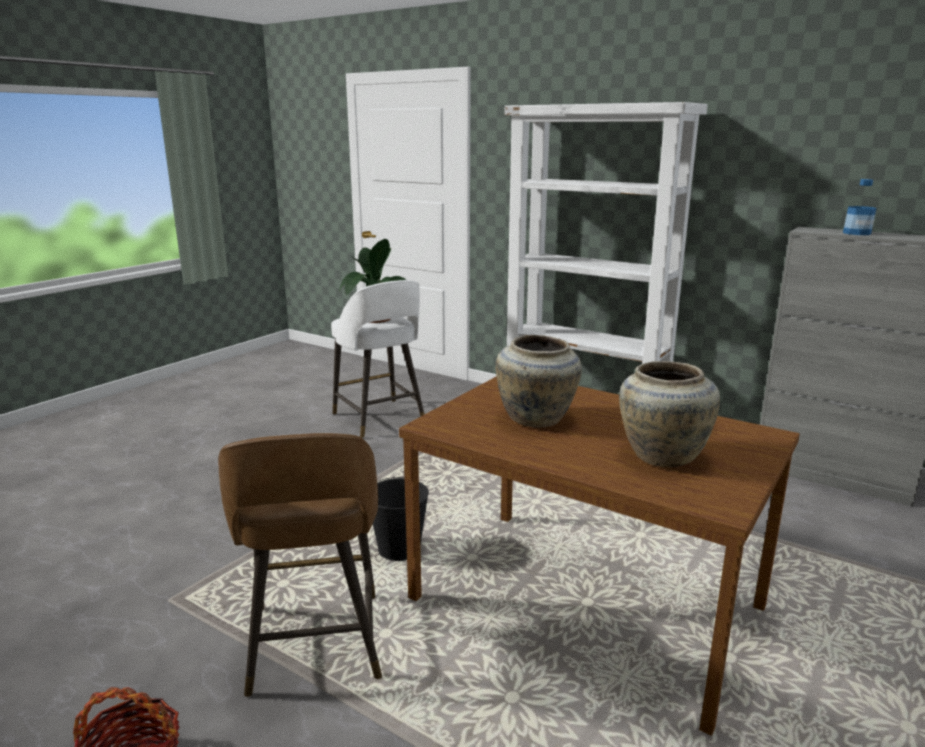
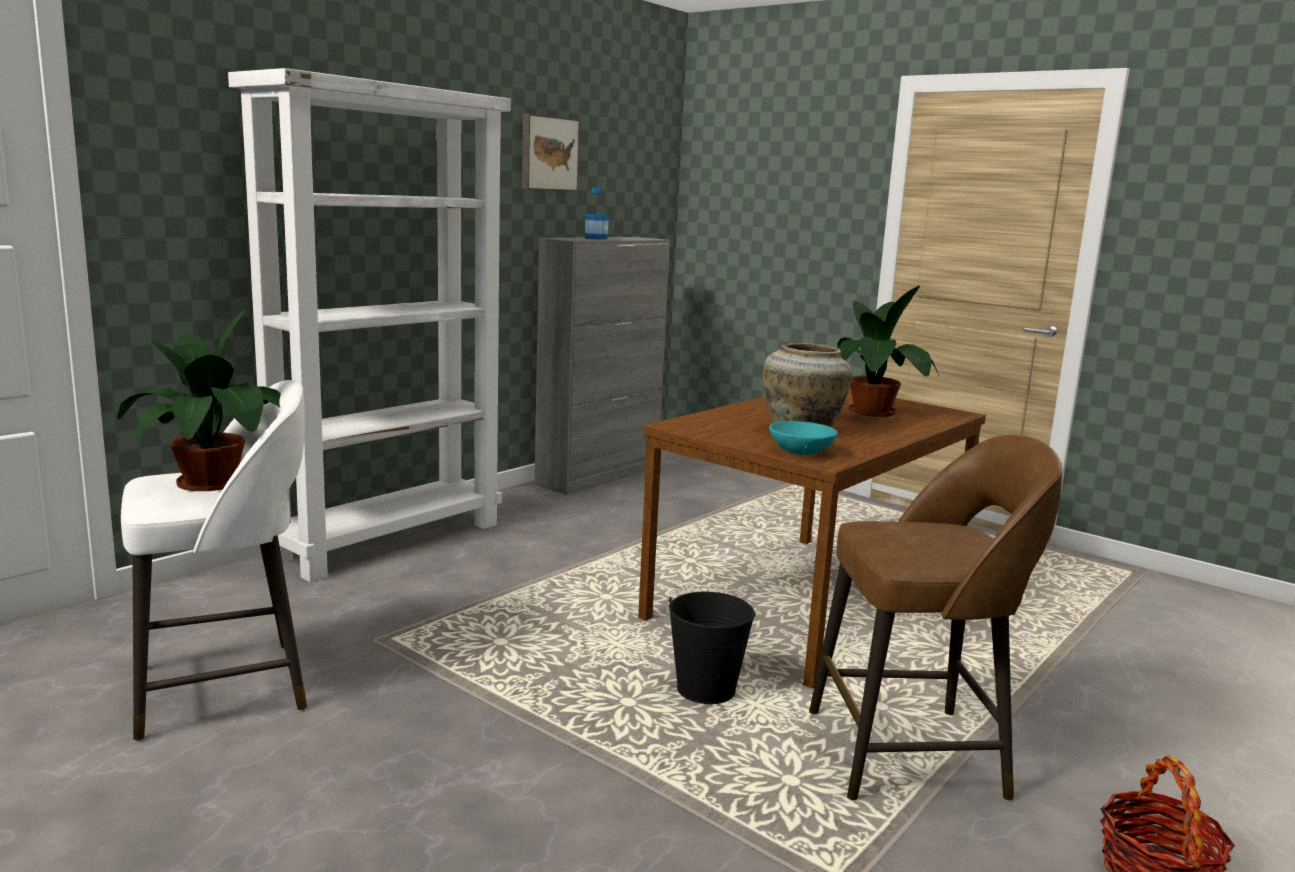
camera: 85 degrees left, 5 degrees down
beige vase [619,361,720,468] -> potted plant [837,286,939,417]
none -> picture [522,114,580,191]
none -> turquoise bowl [769,421,838,455]

